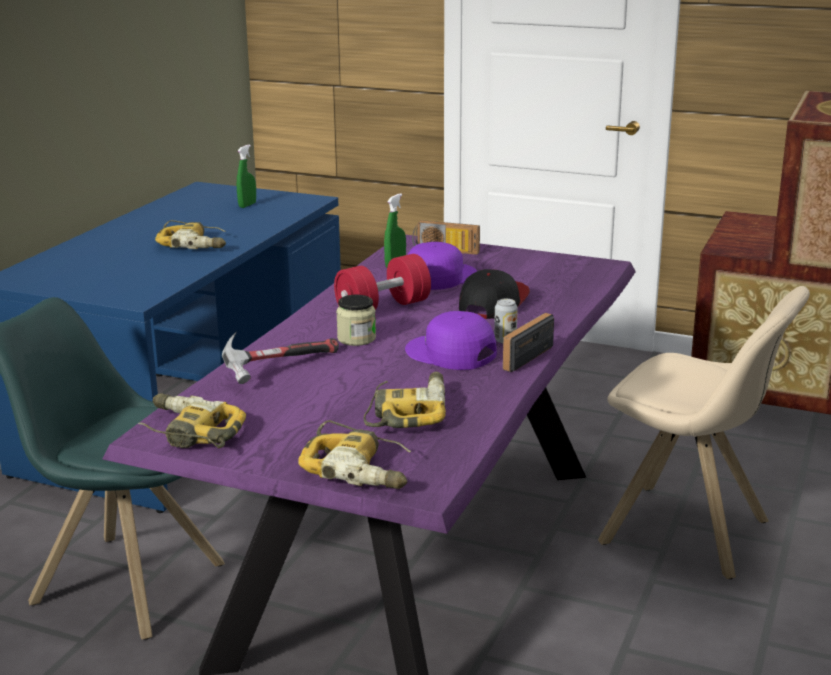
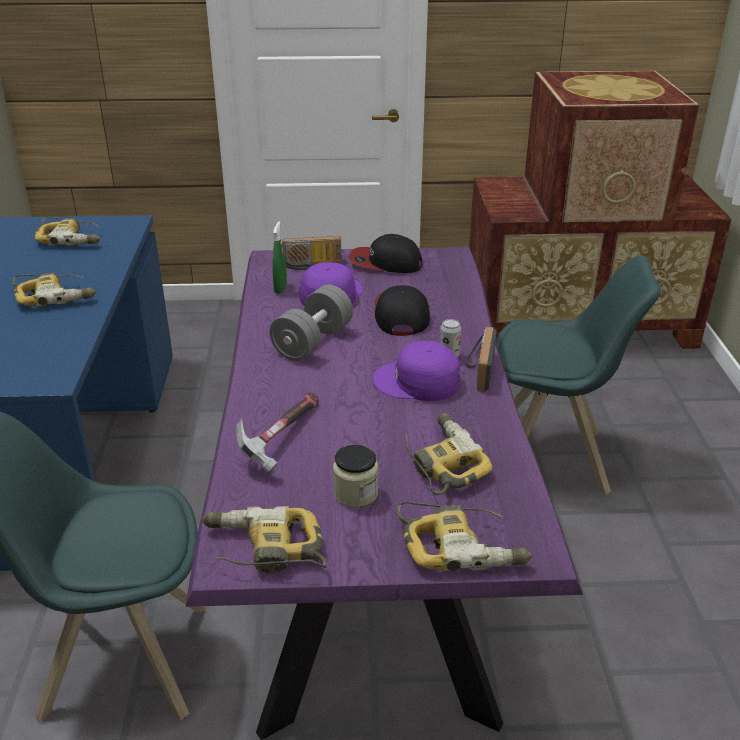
camera: 25 degrees left, 10 degrees up
green spray bottle [236,144,256,208] -> power drill [35,217,100,246]
red dumbbell [334,254,431,310] -> grey dumbbell [269,285,353,361]
jar [336,295,376,346] -> jar moved to [333,445,378,508]
beige chair [598,286,810,579] -> turquoise chair [496,255,661,495]
none -> cap [349,234,422,273]

